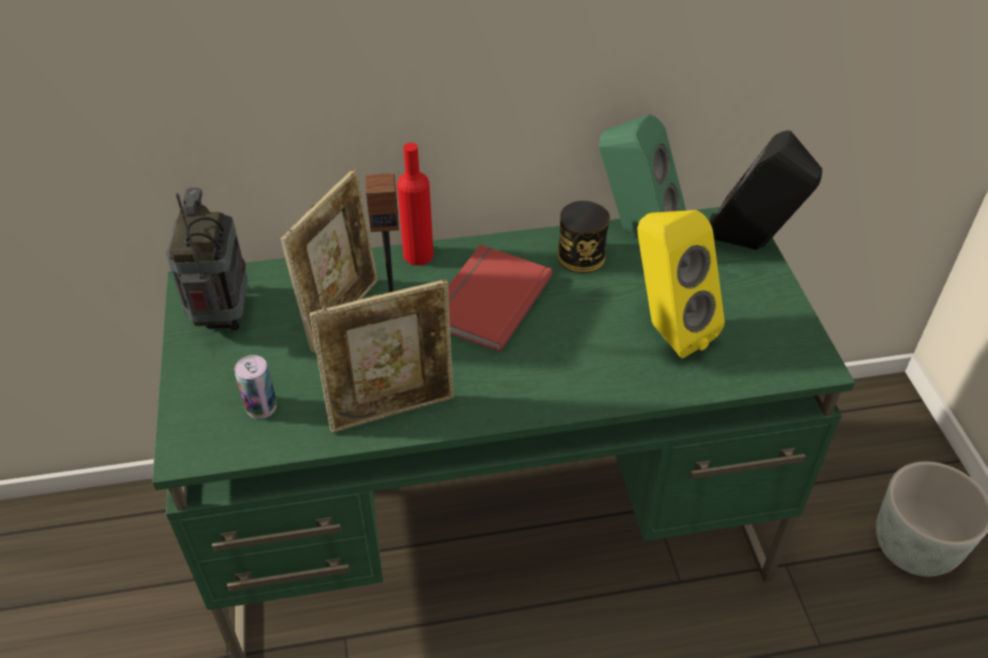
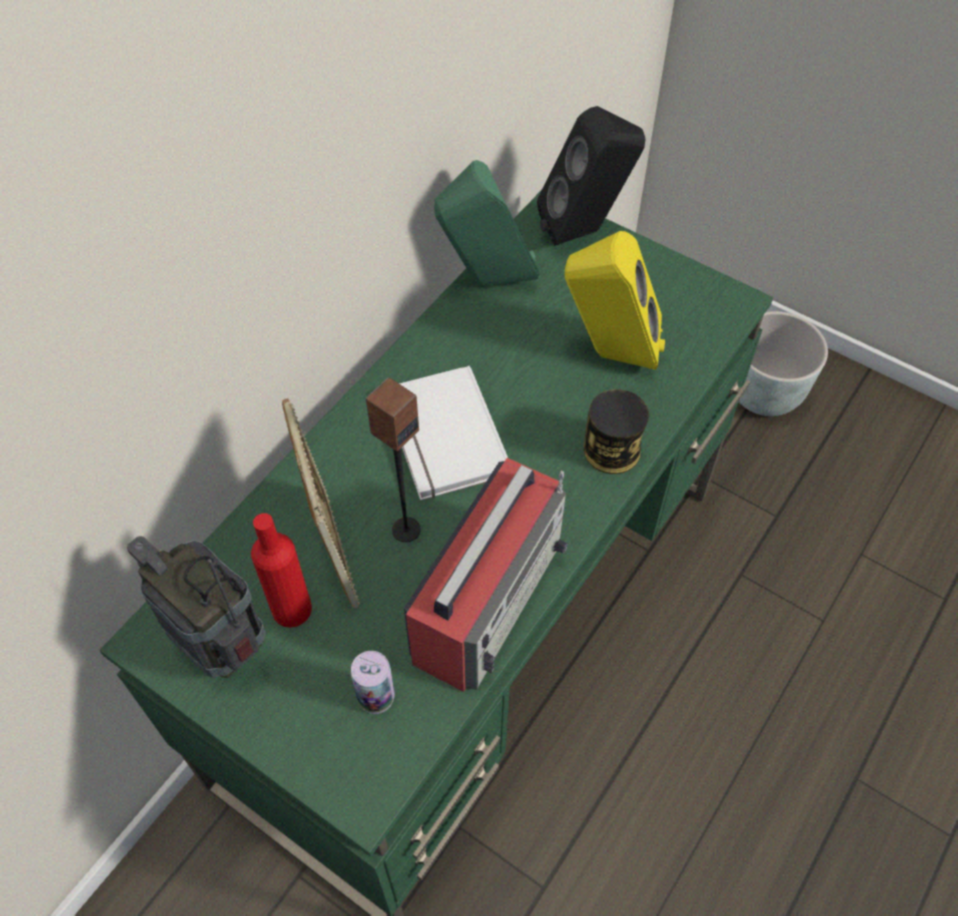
camera: 45 degrees left, 10 degrees up
picture frame [310,279,454,433] -> radio [404,457,568,692]
red bottle [397,143,434,265] -> red bottle moved to [251,513,312,628]
red book [448,245,553,352] -> white book [399,366,508,500]
can [558,201,610,273] -> can moved to [584,389,649,474]

